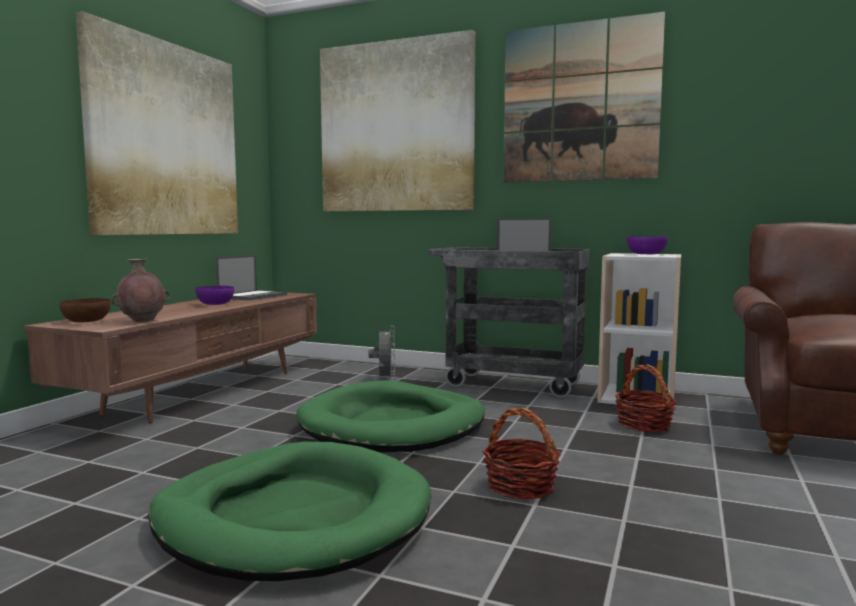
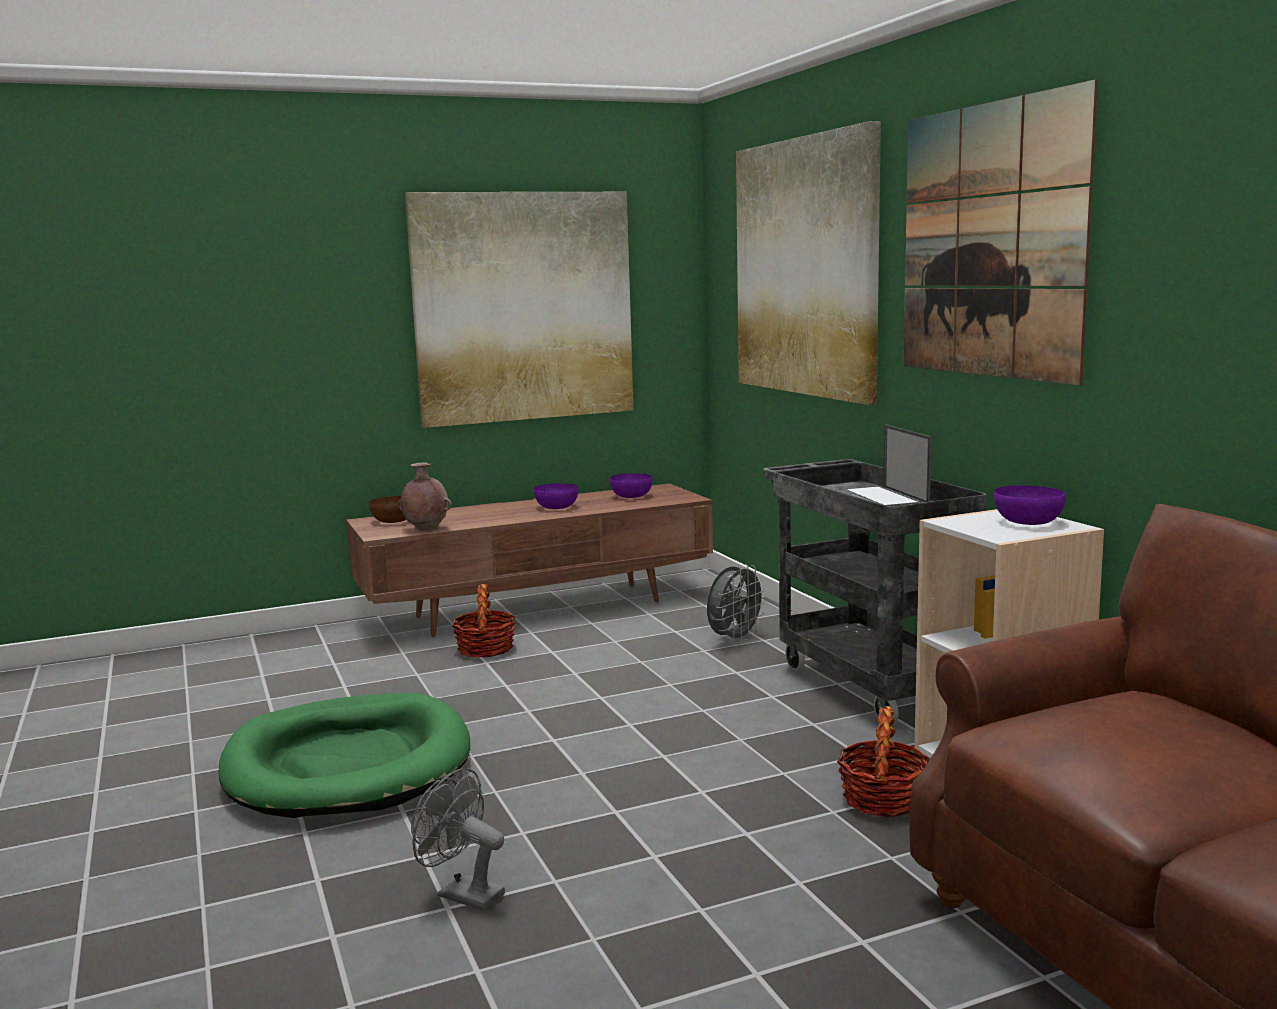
camera: 45 degrees right, 5 degrees up
laptop [216,255,287,300] -> purple bowl [610,473,653,498]
green dog bed [296,380,485,452] -> none
basket [482,408,561,500] -> basket moved to [452,584,516,658]
none -> grey fan [411,768,505,911]

